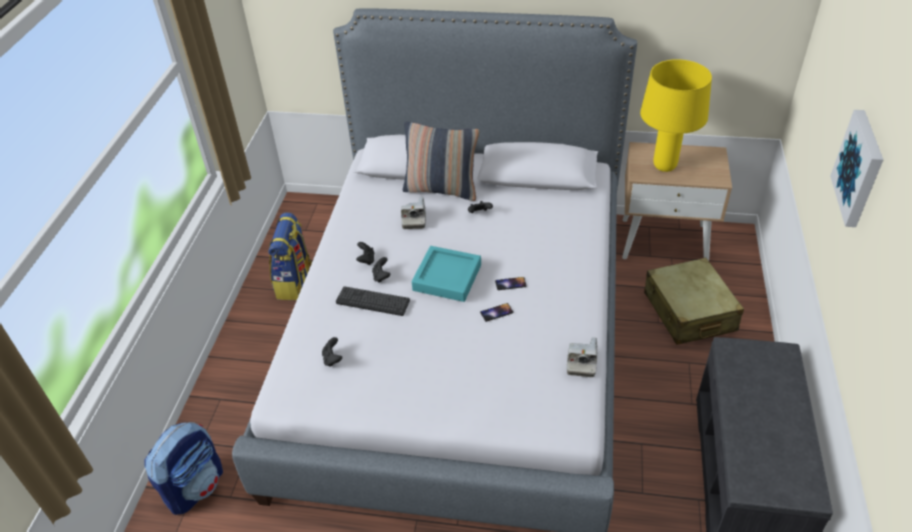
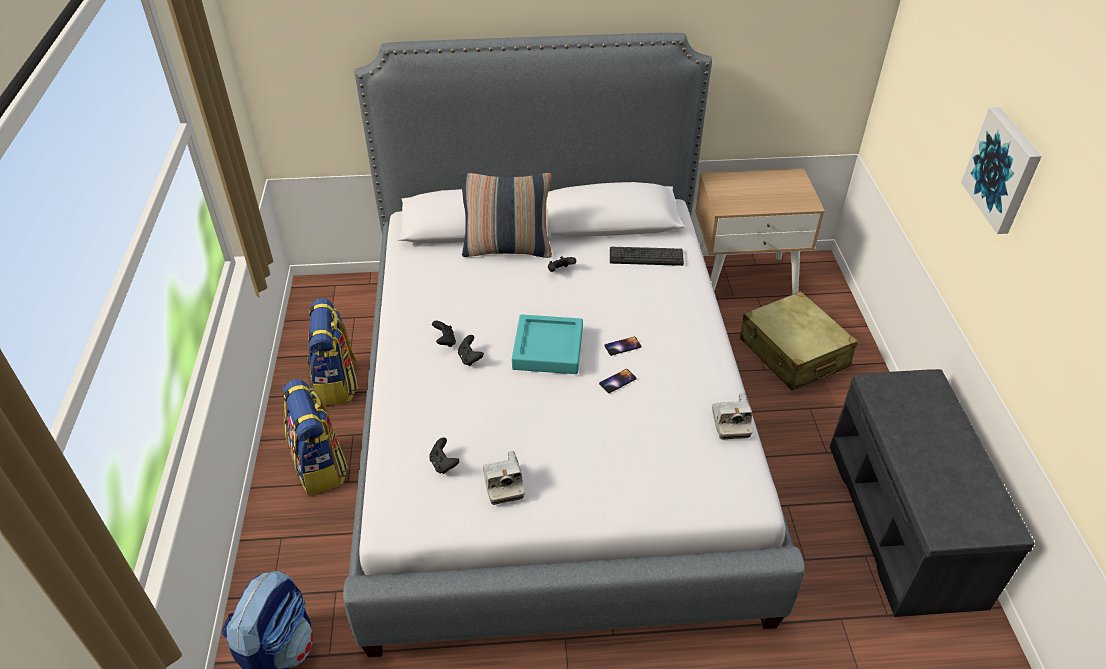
camera: 15 degrees left, 0 degrees up
keyboard [336,286,410,316] -> keyboard moved to [610,247,684,266]
camera [401,197,426,229] -> camera moved to [483,451,525,505]
yellow table lamp [640,59,712,172] -> none
none -> backpack [283,379,348,496]

